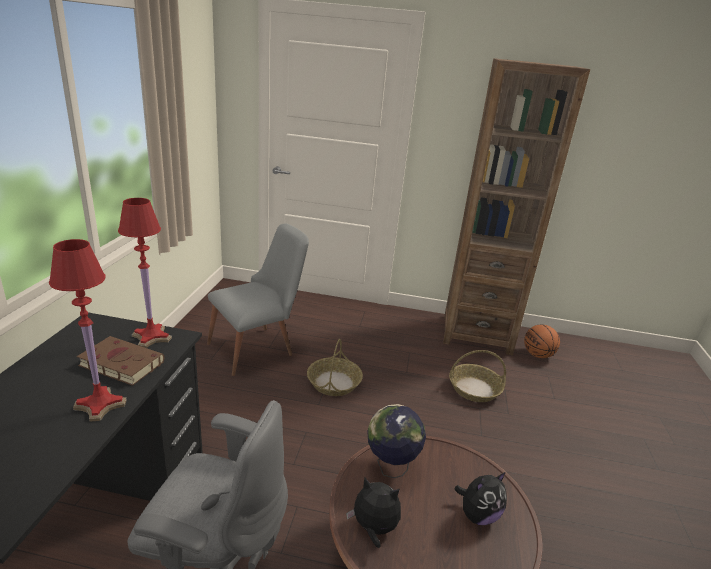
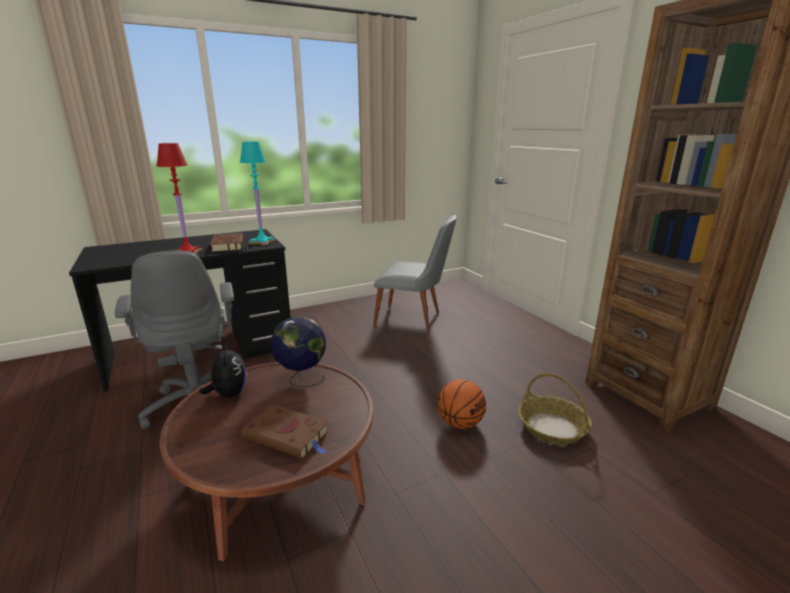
camera: 55 degrees right, 5 degrees down
red table lamp [118,198,172,348] -> turquoise table lamp [240,142,276,245]
basket [307,339,363,396] -> none
plush toy [454,472,507,525] -> brown book [241,404,329,459]
basketball [524,324,560,358] -> basketball moved to [438,380,486,429]

